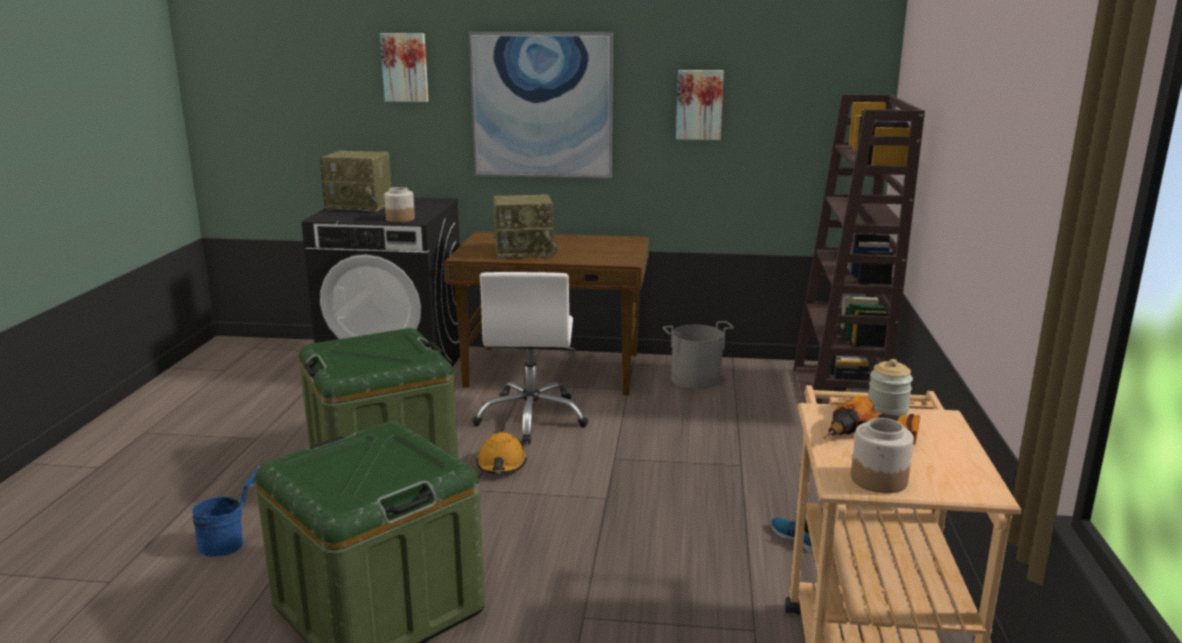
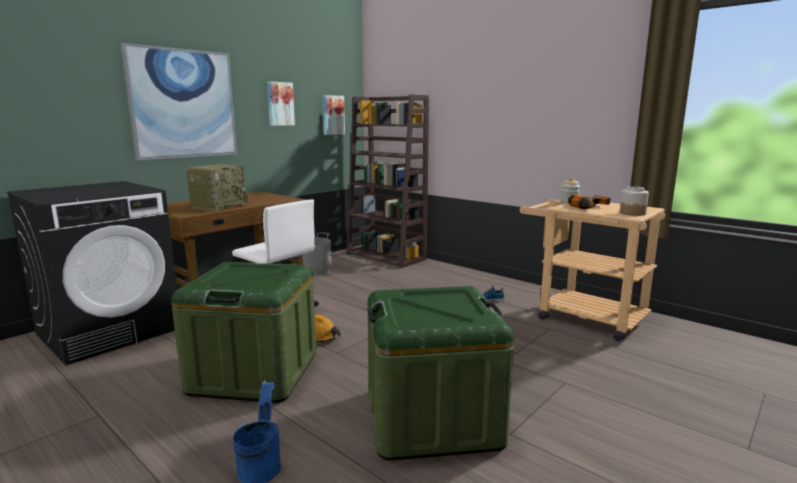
camera: 55 degrees left, 5 degrees down
radio [320,151,391,212] -> none
picture [380,33,428,102] -> picture moved to [322,95,345,135]
jar [384,187,415,222] -> none

